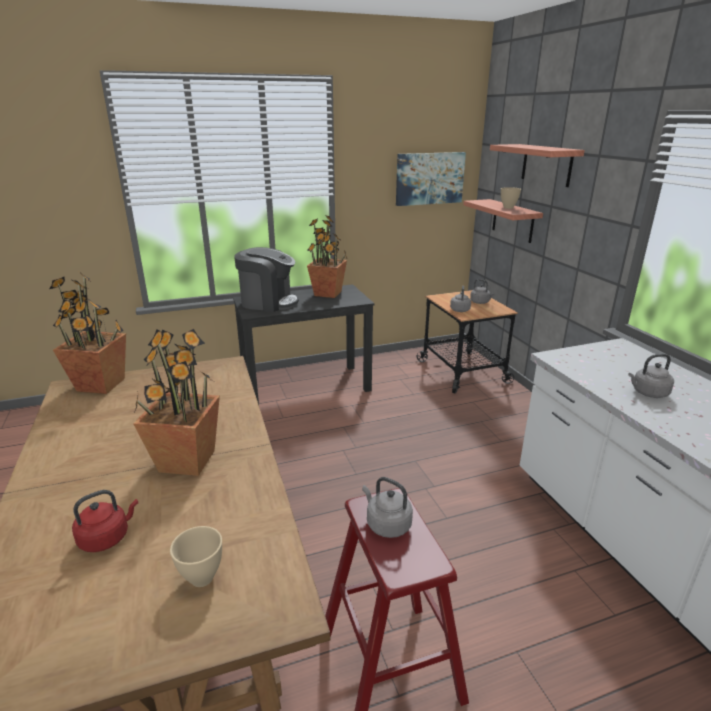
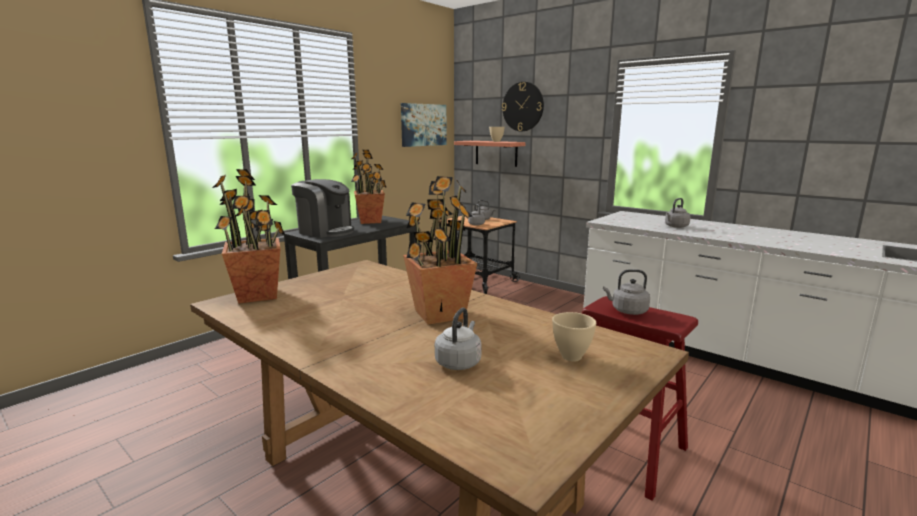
camera: 30 degrees left, 10 degrees down
red kettle [72,490,138,552] -> grey kettle [435,308,482,370]
coffee machine [234,247,299,312] -> coffee machine turned 45 degrees clockwise [291,179,354,238]
shelf [490,144,585,187] -> wall clock [502,82,544,131]

